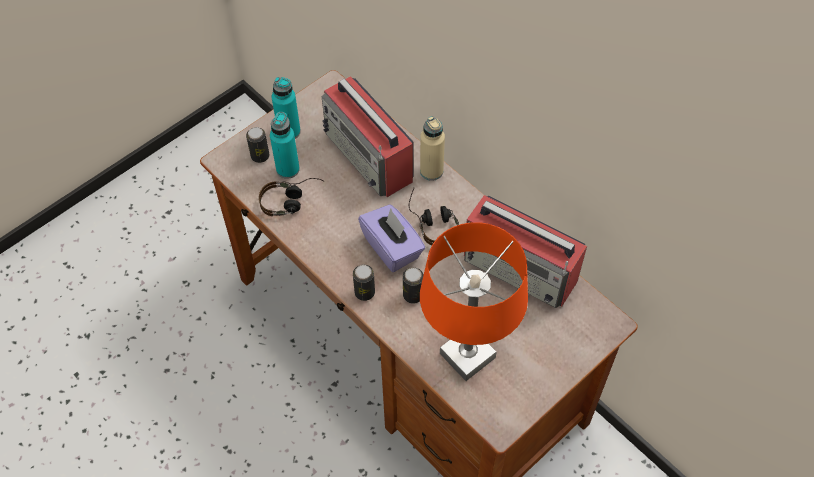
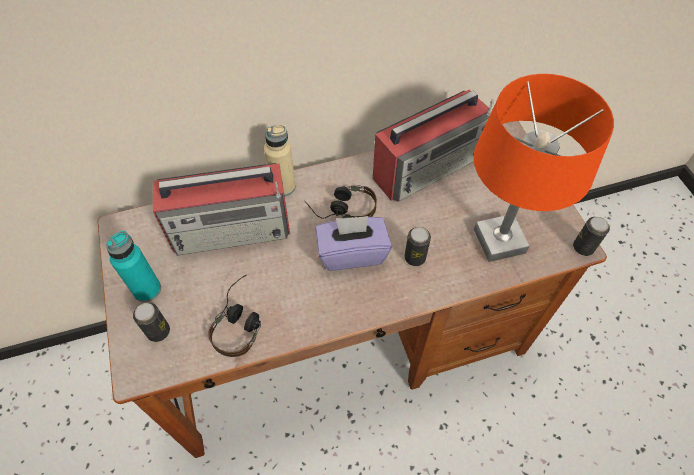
camera: 65 degrees left, 0 degrees up
turquoise bottle [270,112,300,179] -> none
can [353,265,375,301] -> can moved to [573,217,610,256]

